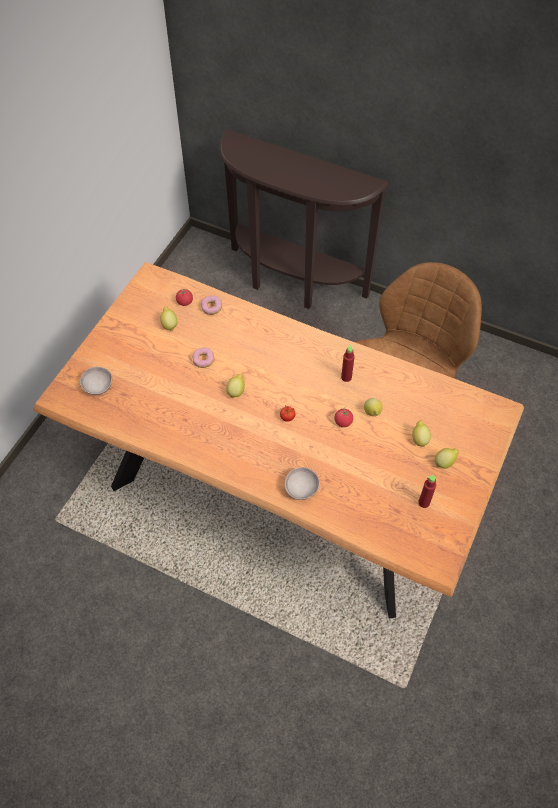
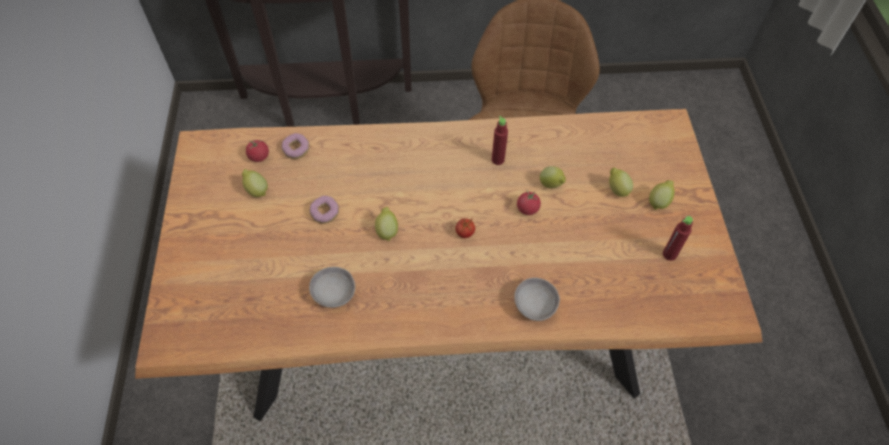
camera: 30 degrees left, 0 degrees up
grey bowl [80,367,112,395] -> grey bowl moved to [309,267,355,308]

